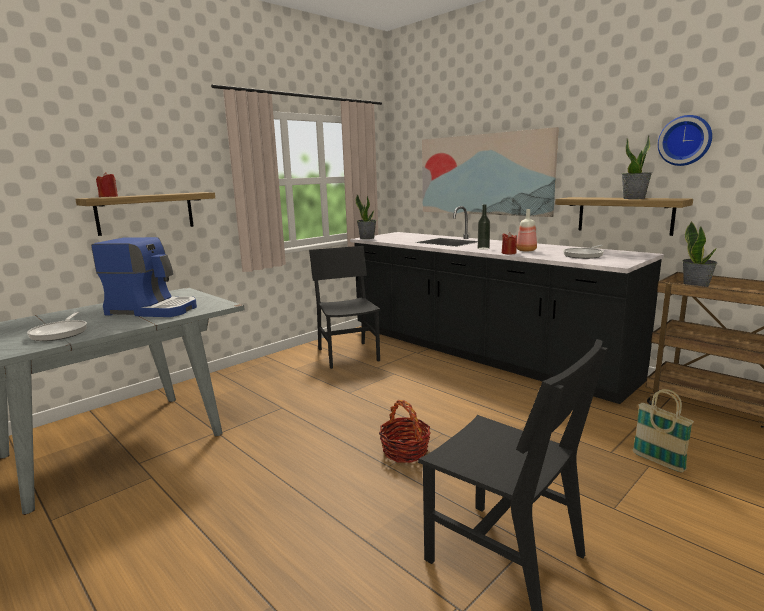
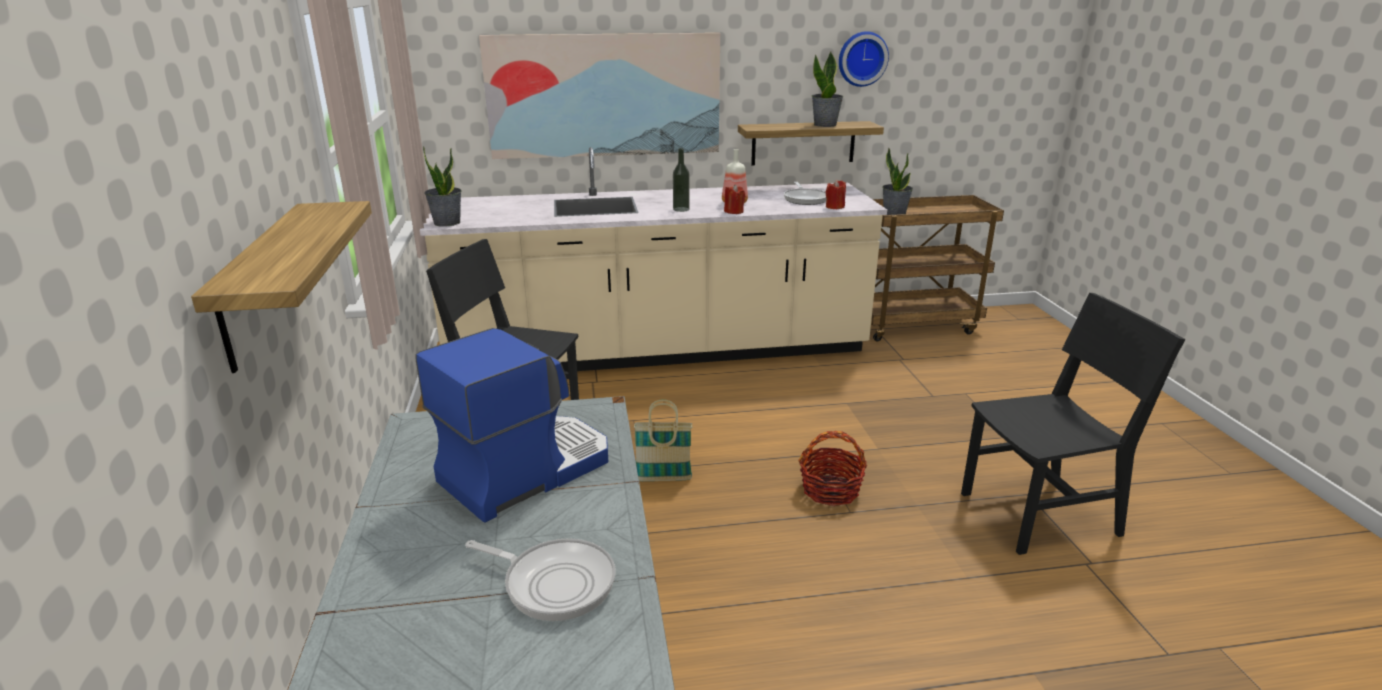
camera: 55 degrees left, 10 degrees up
red candle [96,172,118,197] -> red candle moved to [826,180,846,209]
black counter [350,206,664,404] -> beige counter [420,147,887,372]
basket [632,389,694,472] -> basket moved to [634,399,692,481]

